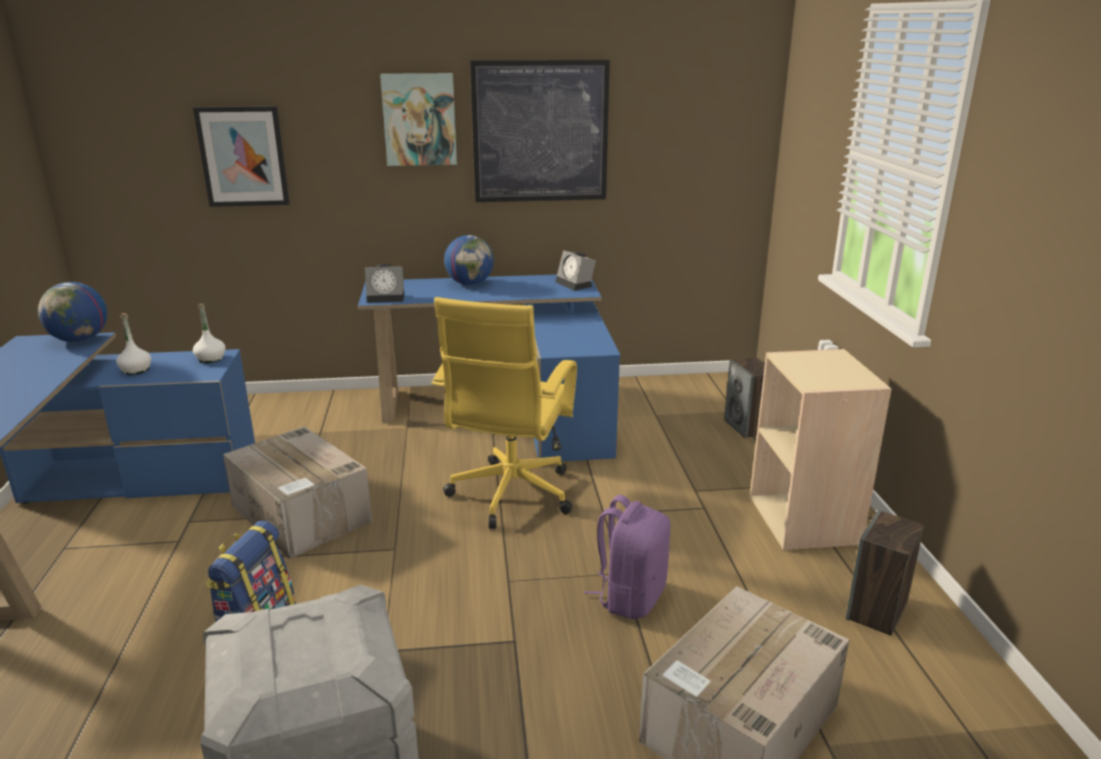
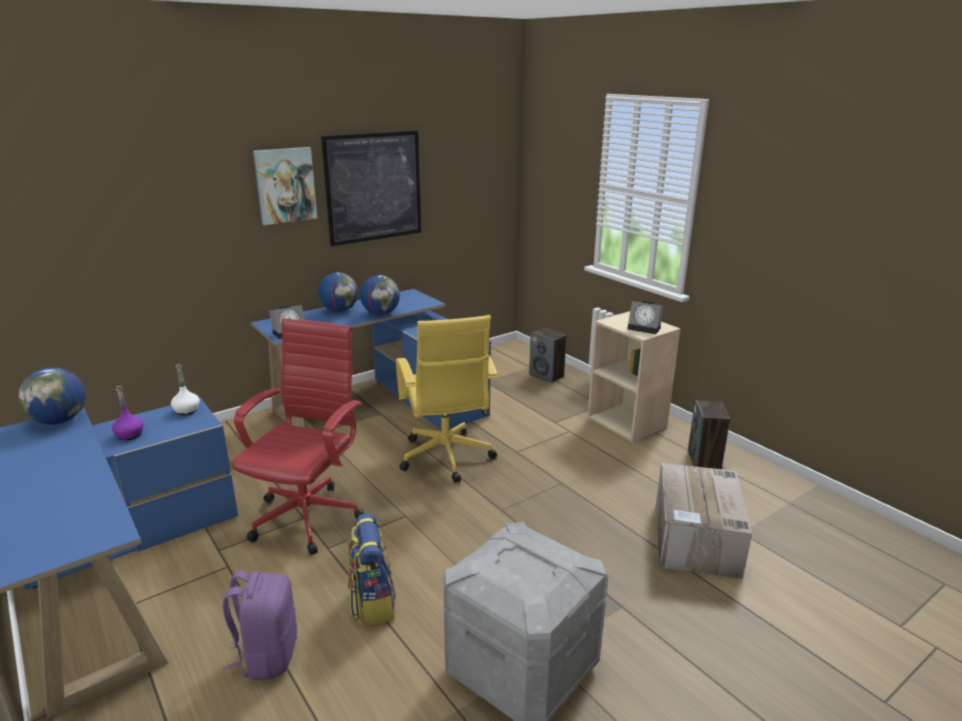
camera: 30 degrees left, 0 degrees up
white bottle [116,313,151,375] -> purple bottle [112,386,144,440]
picture [193,106,290,207] -> none
cardboard box [223,426,372,559] -> red office chair [231,318,364,555]
alarm clock [555,250,596,291] -> alarm clock moved to [627,301,664,334]
purple backpack [584,495,670,619] -> purple backpack moved to [223,570,297,680]
none -> globe [360,275,400,315]

